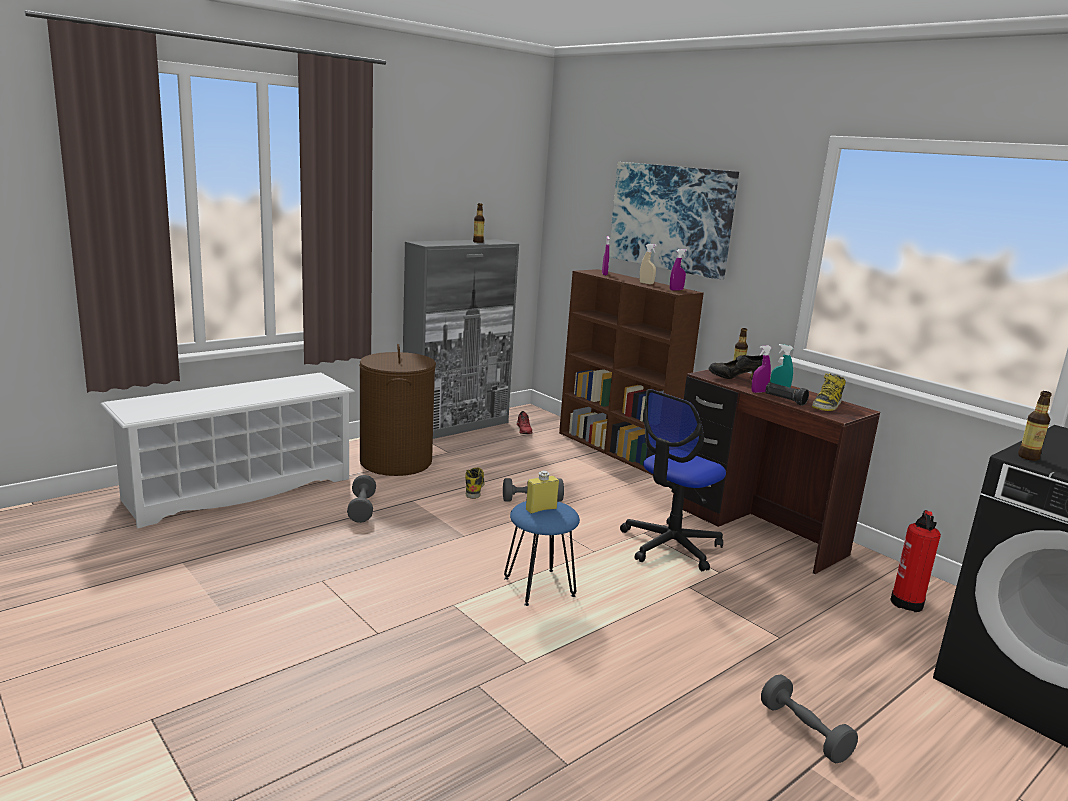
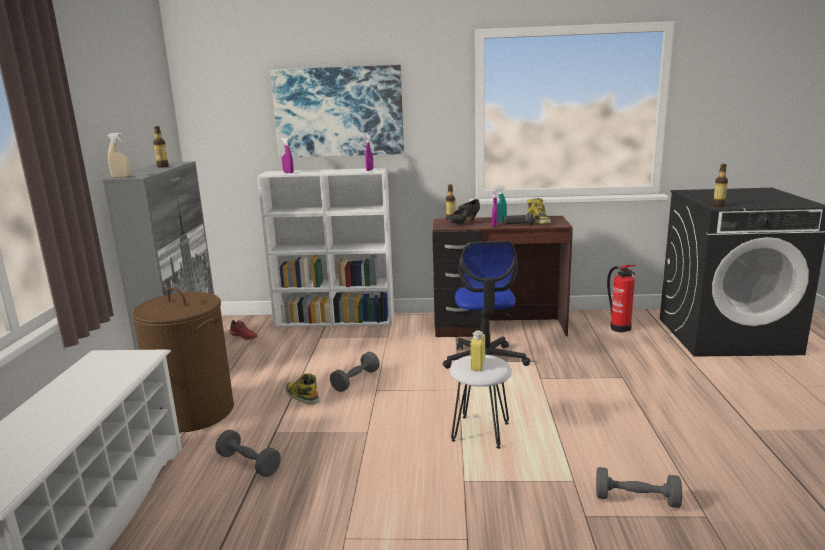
camera: 45 degrees left, 0 degrees up
blue stool [504,501,580,606] -> white stool [450,355,512,449]
brown bookcase [559,269,704,475] -> white bookcase [257,168,394,327]
beige spray bottle [640,244,657,284] -> beige spray bottle moved to [107,133,130,178]
grey dumbbell [761,674,858,763] -> grey dumbbell moved to [596,467,682,508]

